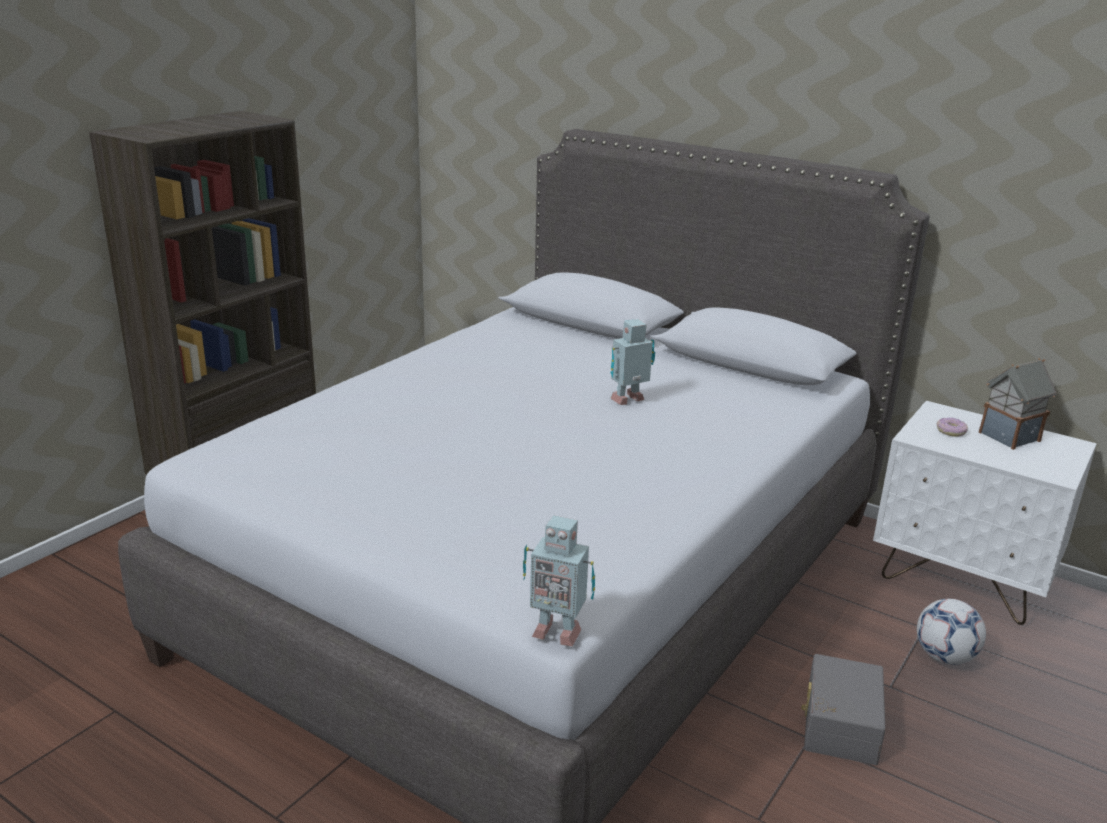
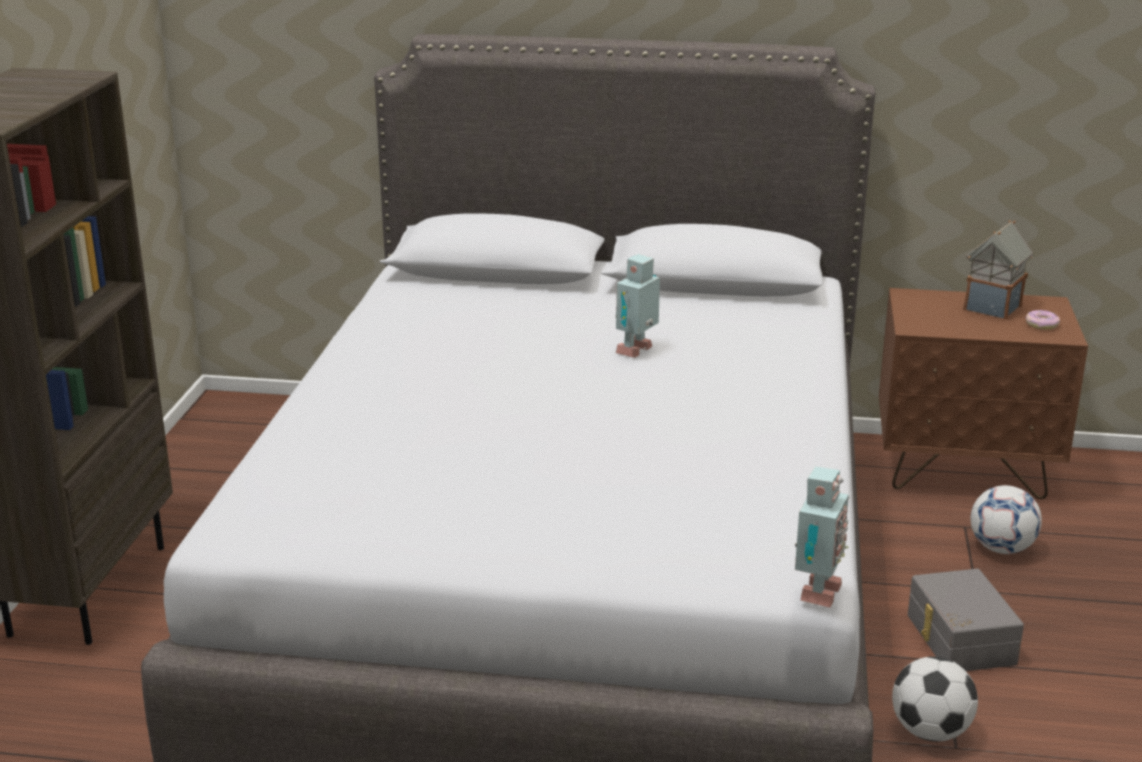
camera: 25 degrees left, 0 degrees up
toy robot [523,515,595,647] -> toy robot turned 60 degrees counterclockwise [795,466,849,608]
white nightstand [873,401,1097,625] -> brown nightstand [879,288,1088,499]
donut [937,418,968,436] -> donut moved to [1025,310,1060,330]
none -> football [892,656,978,742]

